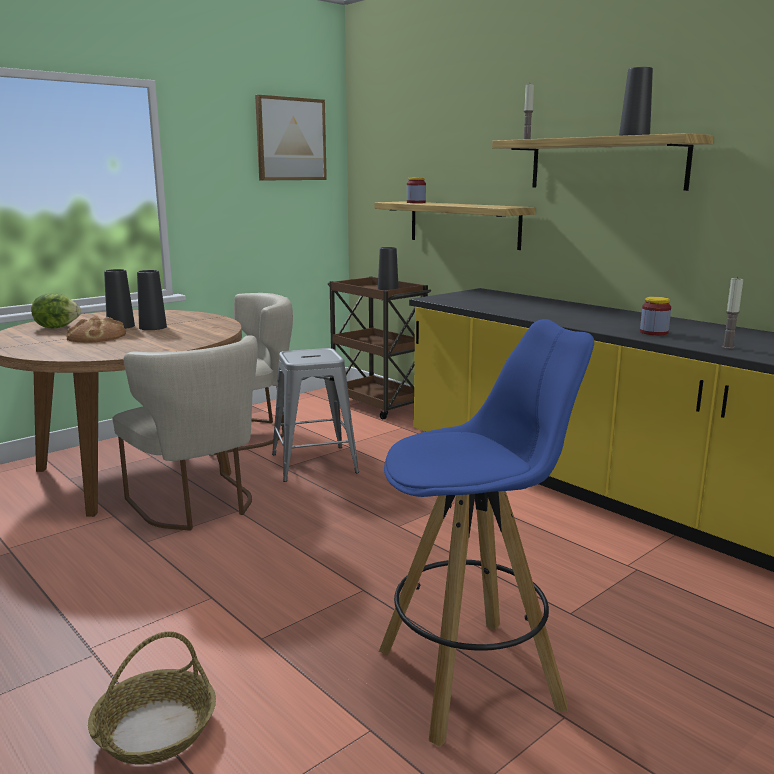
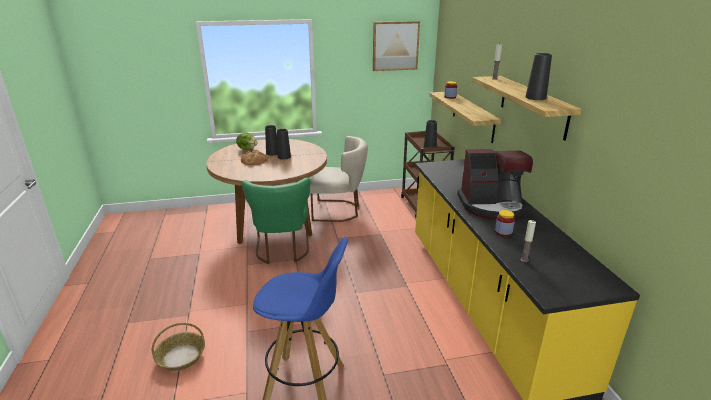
camera: 30 degrees right, 10 degrees up
beige chair [112,335,258,531] -> green chair [241,178,310,264]
grey stool [272,348,359,482] -> none
none -> coffee machine [457,149,533,219]

